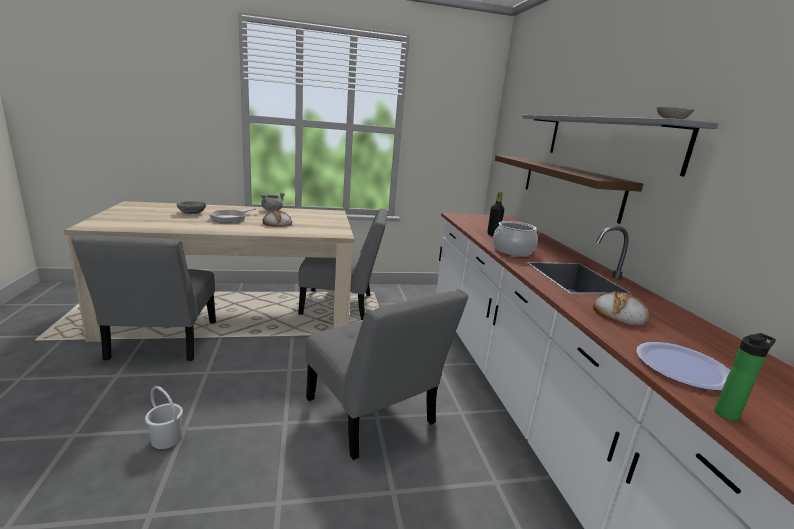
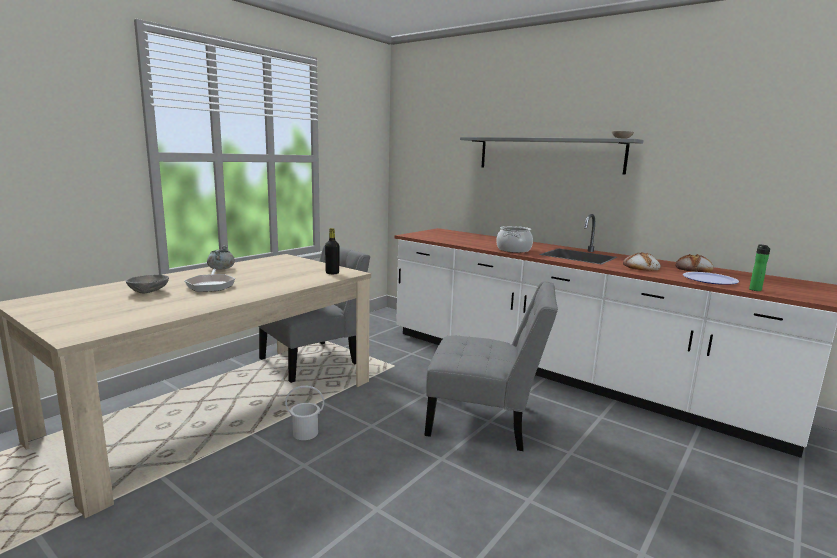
camera: 40 degrees left, 5 degrees down
grey chair [71,235,216,361] -> none
white bucket [145,386,183,449] -> white bucket moved to [285,385,324,440]
bread [262,211,292,227] -> bread moved to [675,254,713,273]
black bottle [487,192,504,236] -> black bottle moved to [325,228,340,274]
brown shelf [495,155,643,224] -> none

